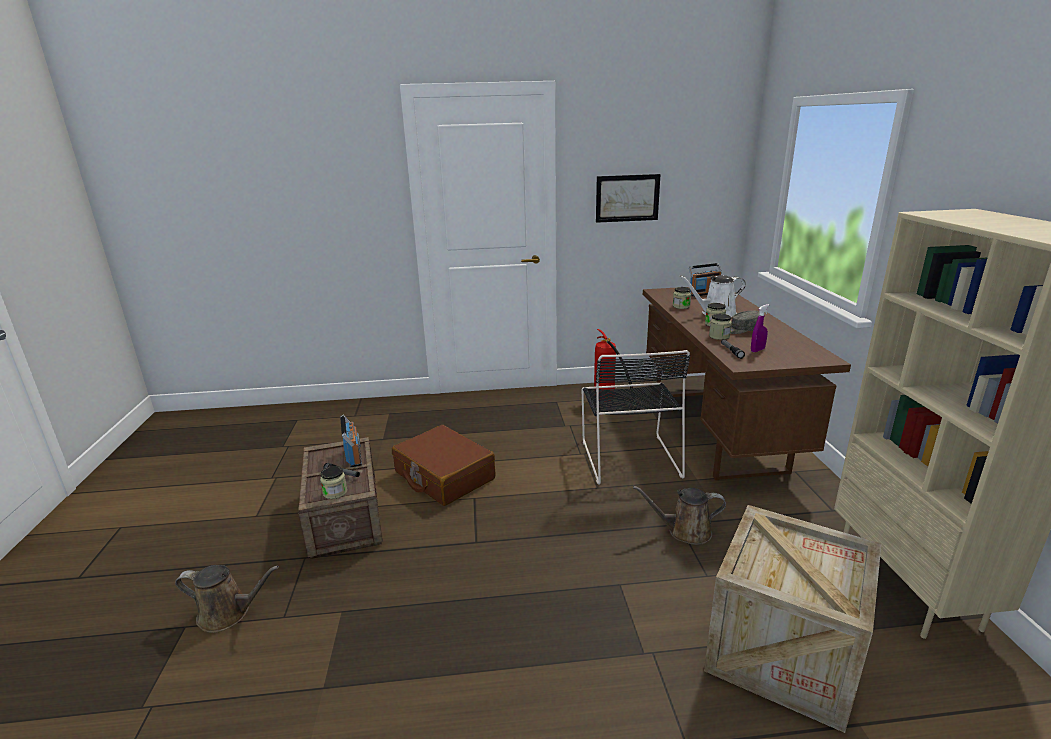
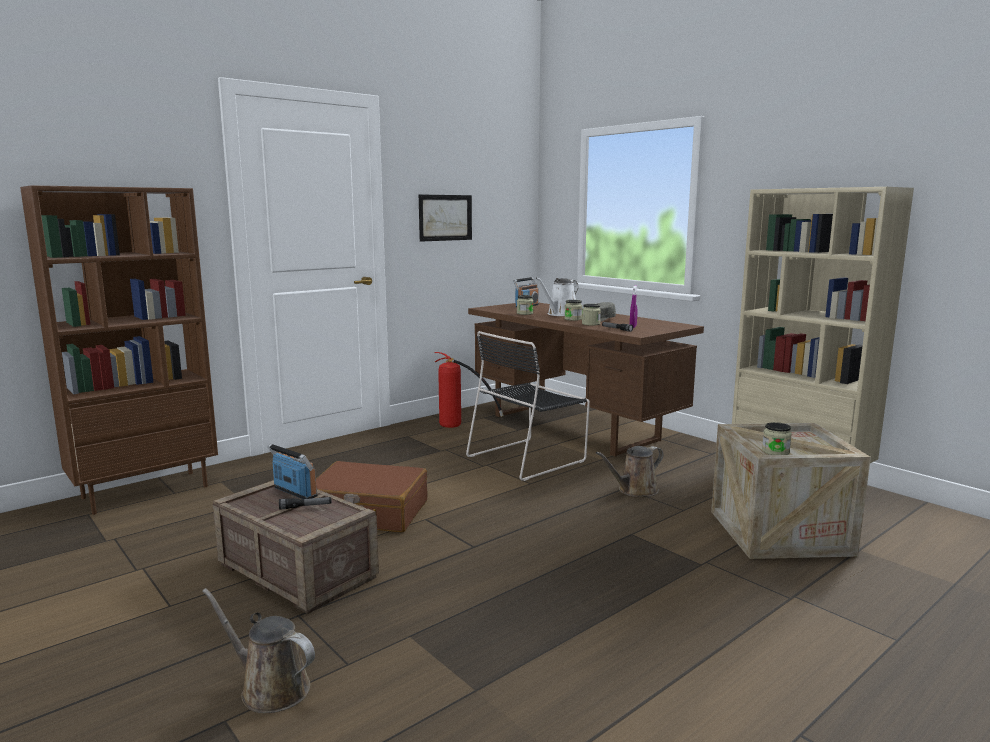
camera: 35 degrees left, 10 degrees down
brown watering can [175,565,279,633] -> brown watering can turned 120 degrees counterclockwise [202,588,315,713]
jar [320,466,347,499] -> jar moved to [762,422,792,455]
black chair [582,350,690,485] -> black chair turned 90 degrees clockwise [466,331,590,481]
none -> brown bookcase [20,185,218,515]

